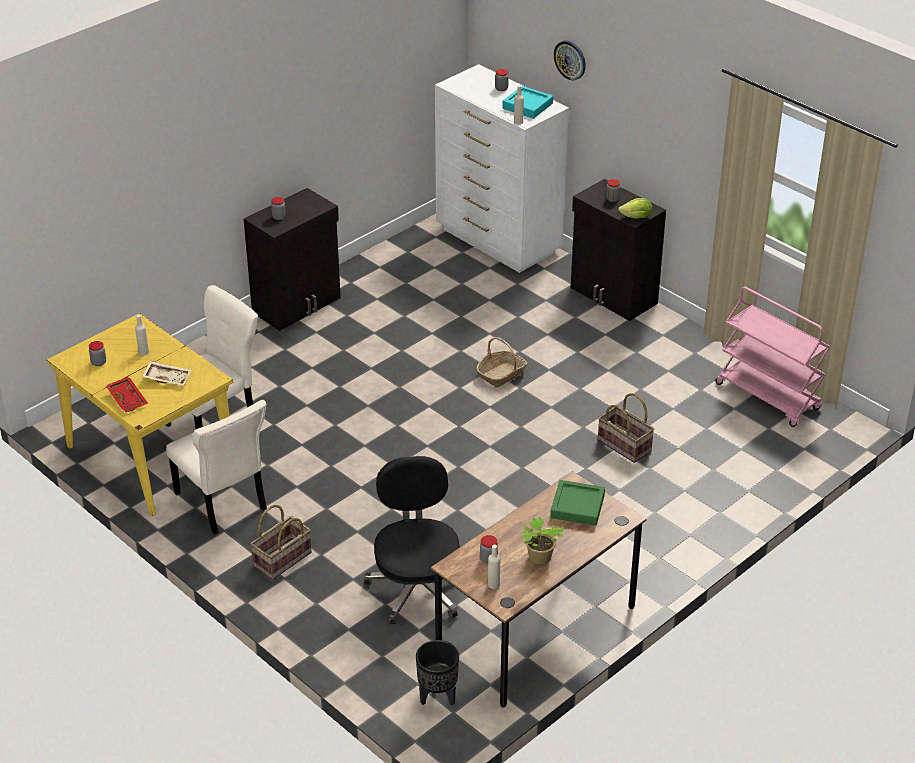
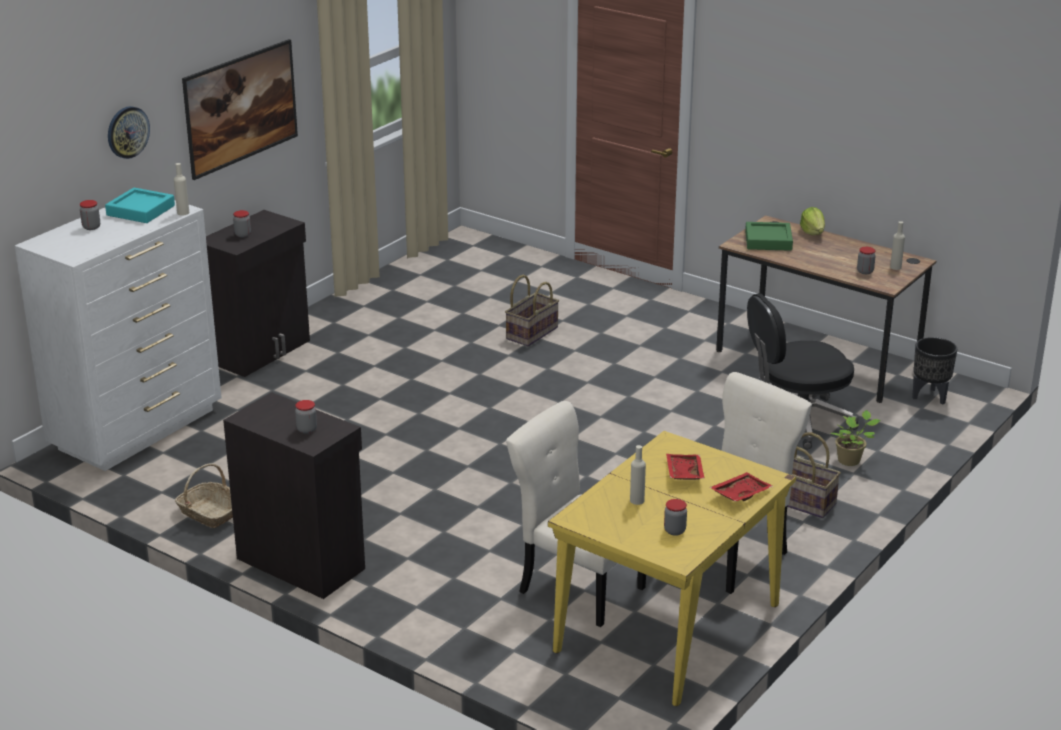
camera: 100 degrees left, 10 degrees down
beige tray [142,361,191,386] -> red tray [666,454,705,480]
basket [476,337,528,387] -> basket moved to [175,463,233,528]
potted plant [520,517,564,565] -> potted plant moved to [831,410,880,466]
lettuce [618,198,652,219] -> lettuce moved to [800,207,825,235]
pink cart [716,286,830,427] -> none
none -> picture [182,39,298,180]

